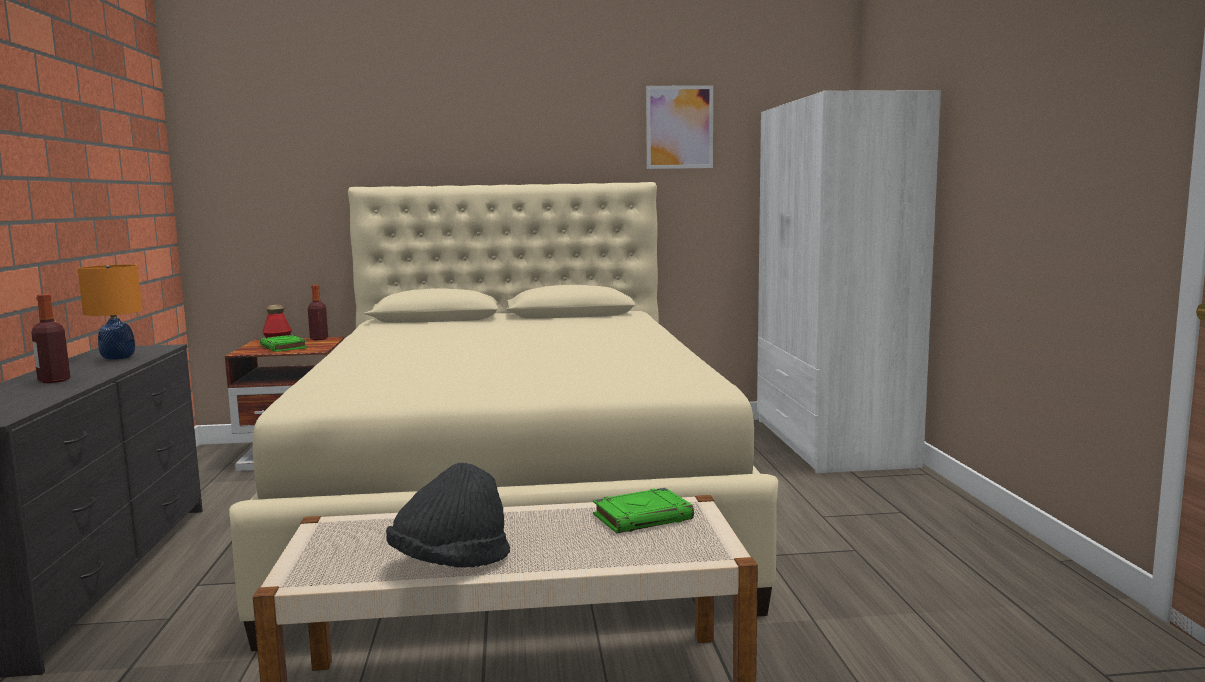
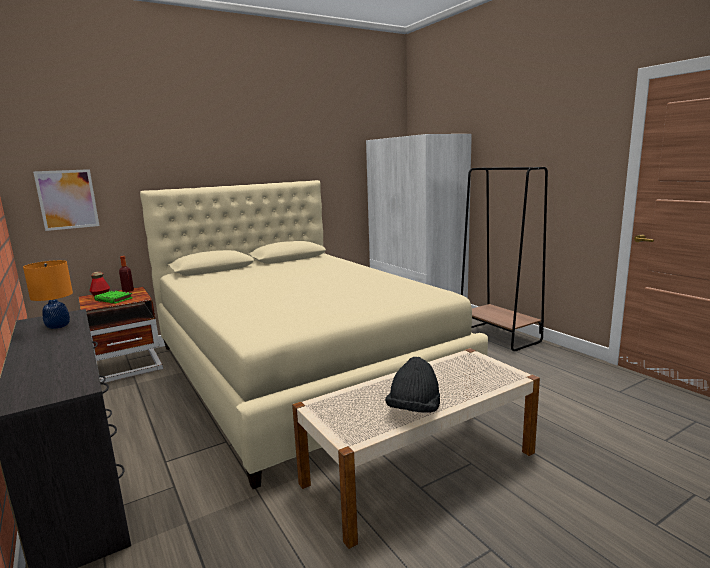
camera: 25 degrees left, 5 degrees up
bottle [31,294,70,383] -> none
green book [593,488,694,533] -> none
picture [646,85,713,169] -> picture moved to [33,169,99,231]
none -> clothes rack [461,167,548,351]

